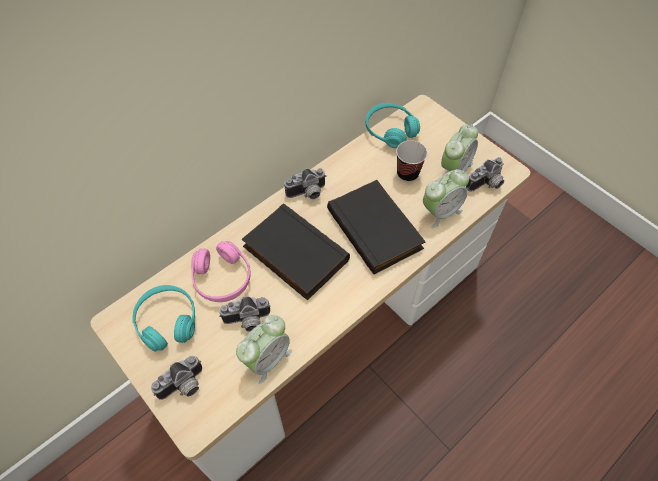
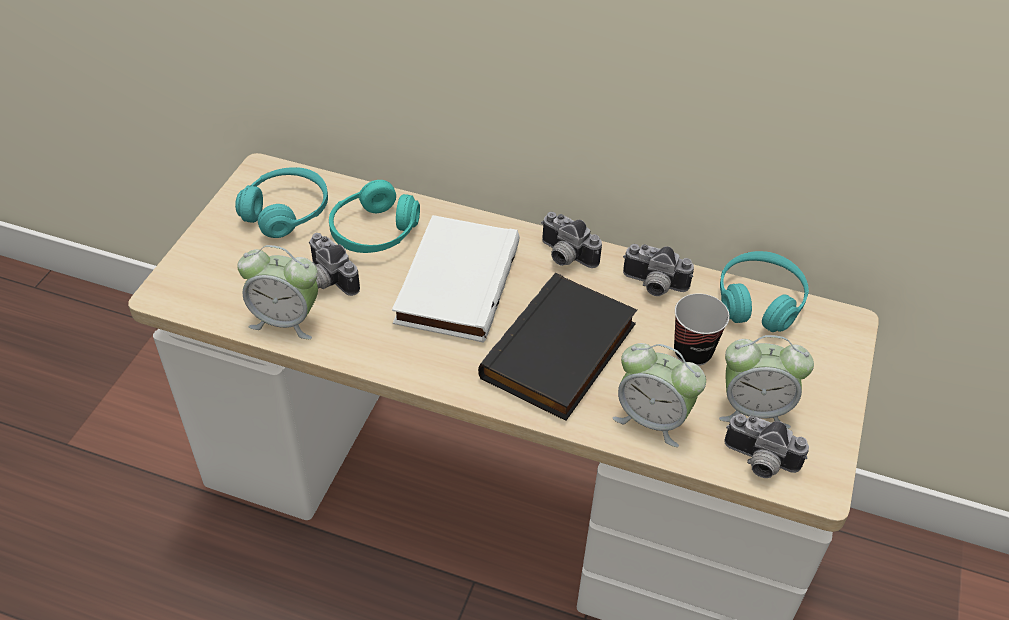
camera: 60 degrees right, 10 degrees down
camera [151,356,202,400] -> camera moved to [623,244,694,296]
pink headphones [191,241,251,302] -> turquoise headphones [329,180,420,253]
black book [242,203,350,300] -> white book [392,215,519,343]

